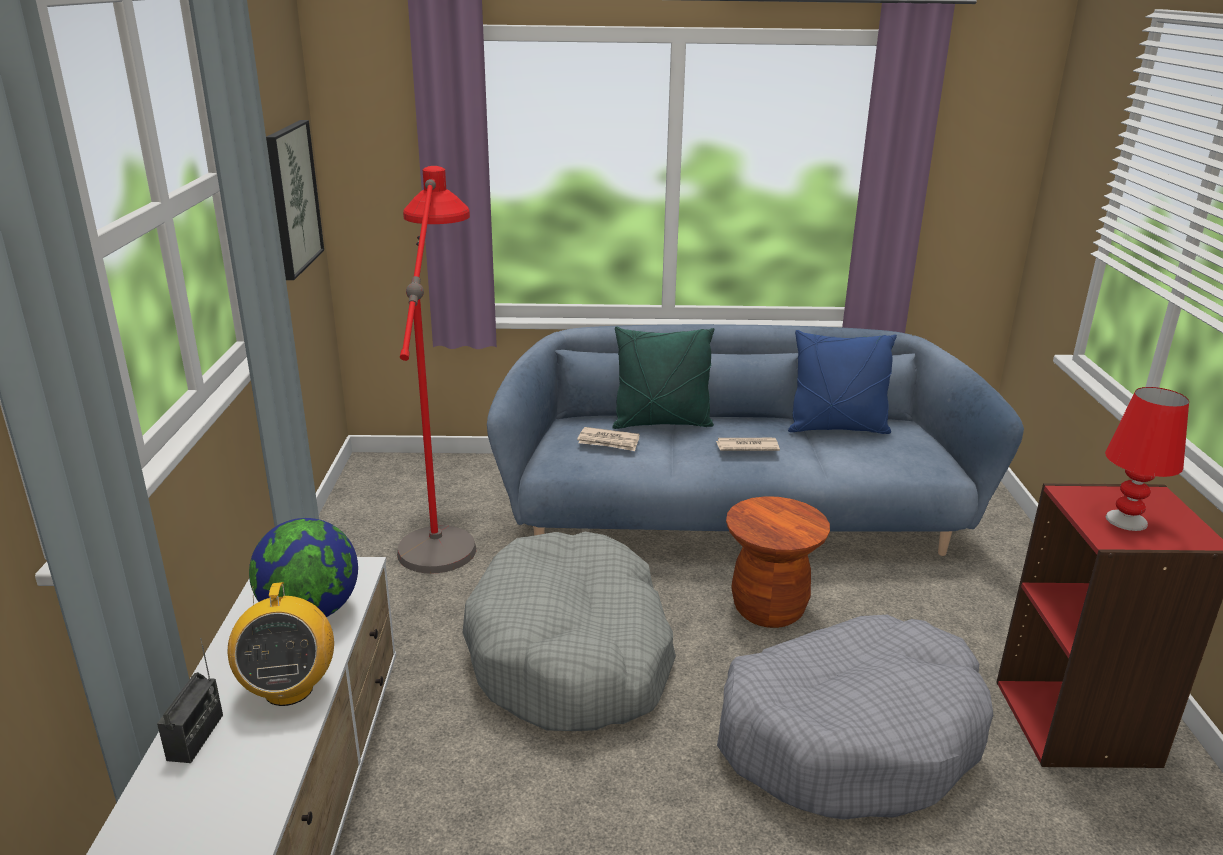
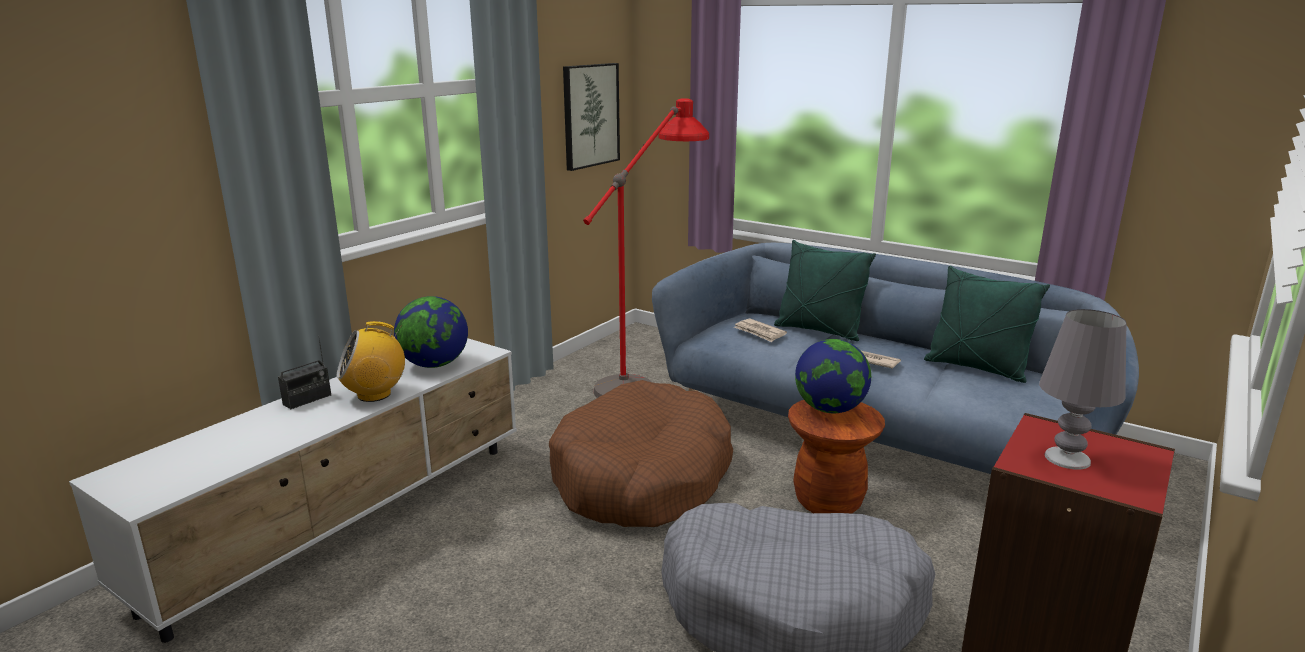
camera: 35 degrees right, 5 degrees down
radio [228,582,334,706] -> radio turned 45 degrees clockwise [337,321,405,402]
grey dog bed [462,532,676,731] -> brown dog bed [549,380,733,527]
blue pillow [788,330,897,434] -> green pillow [924,266,1050,383]
red table lamp [1105,387,1189,531] -> grey table lamp [1039,309,1126,470]
none -> globe [795,339,871,413]

